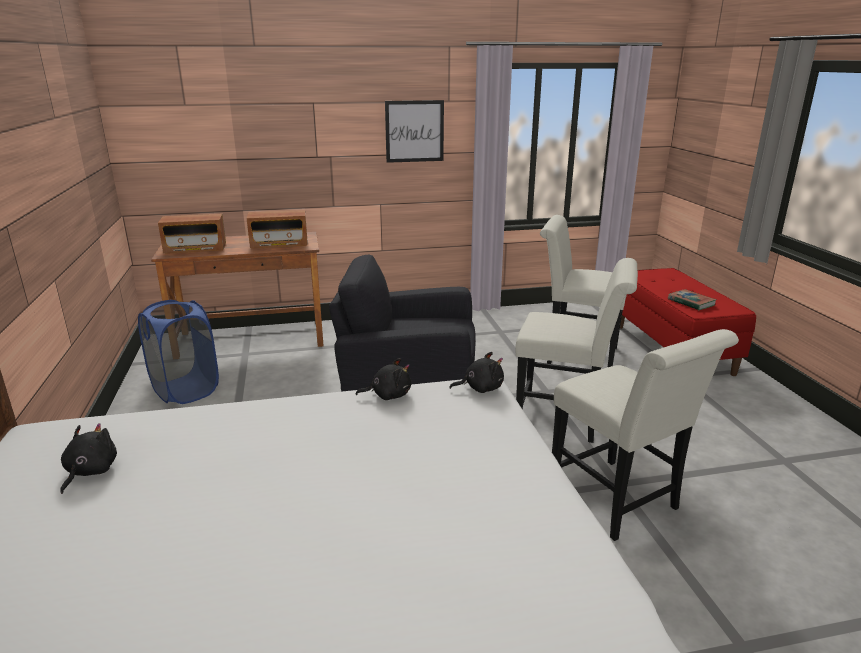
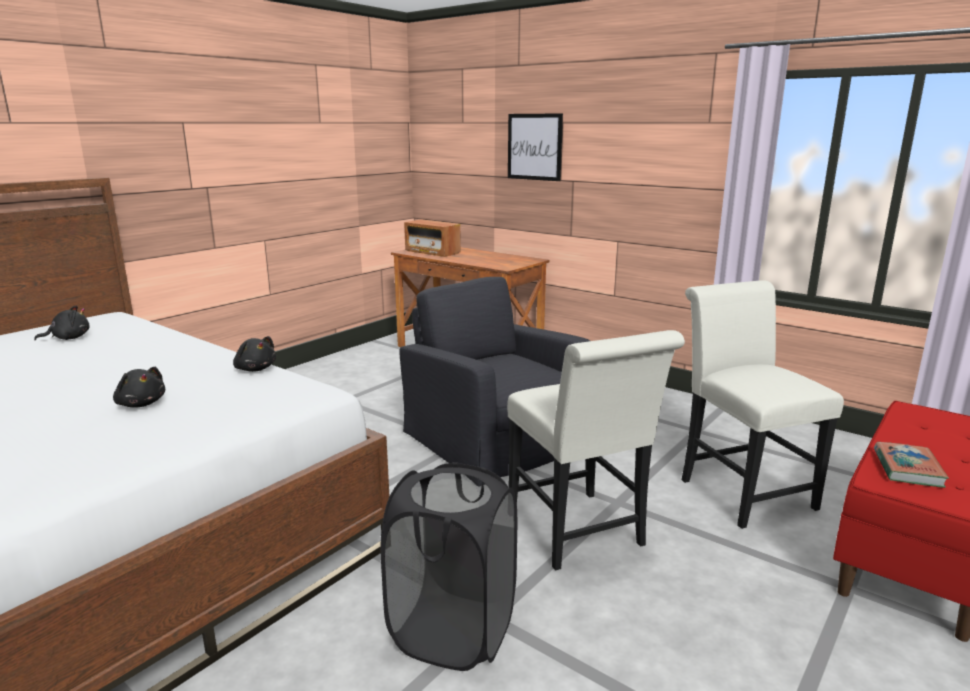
camera: 50 degrees right, 5 degrees down
blue laundry basket [138,300,219,404] -> none
radio [246,210,308,249] -> none
picture [385,100,444,163] -> picture moved to [508,113,563,181]
black plush toy [450,352,504,393] -> black plush toy moved to [113,367,165,408]
white chair [552,329,739,541] -> black laundry basket [381,462,517,671]

